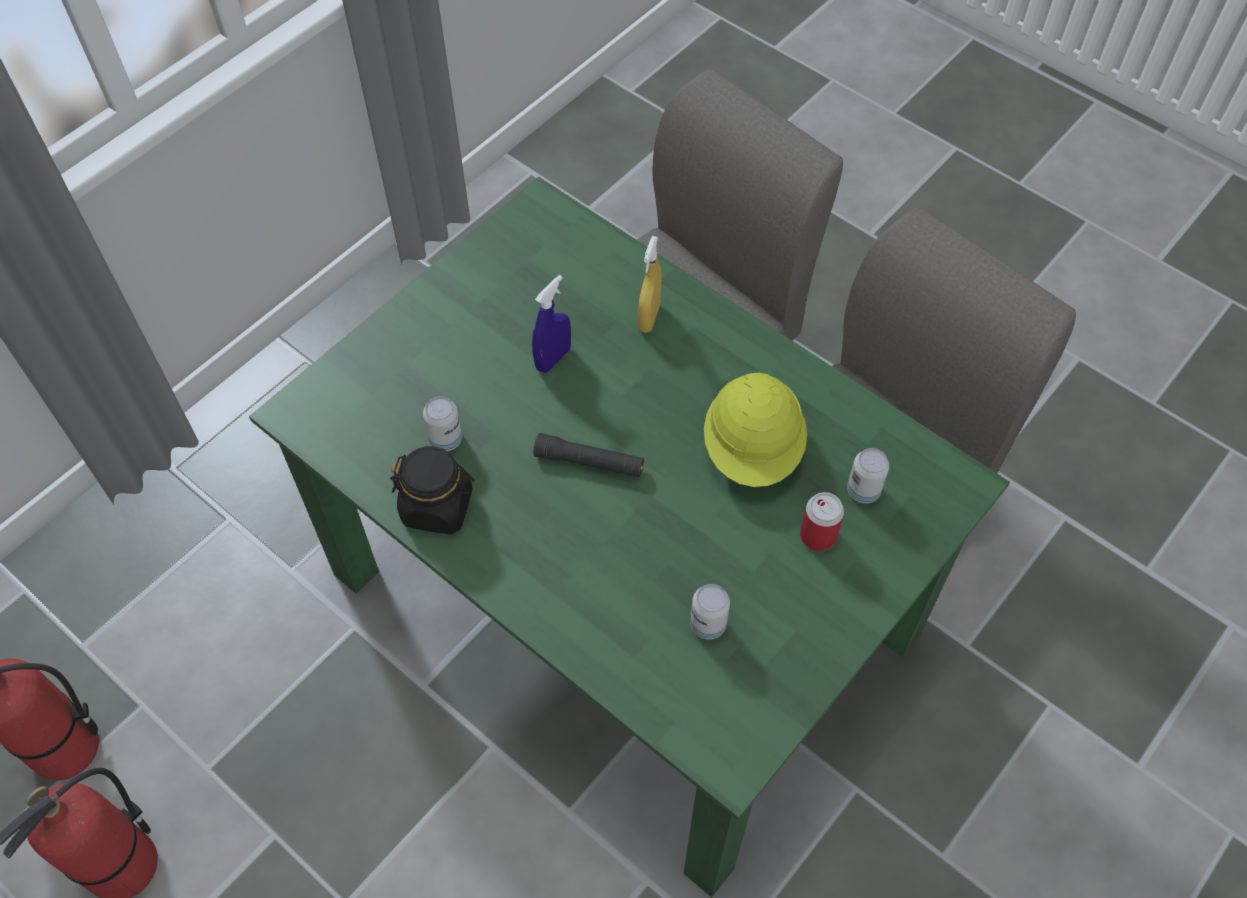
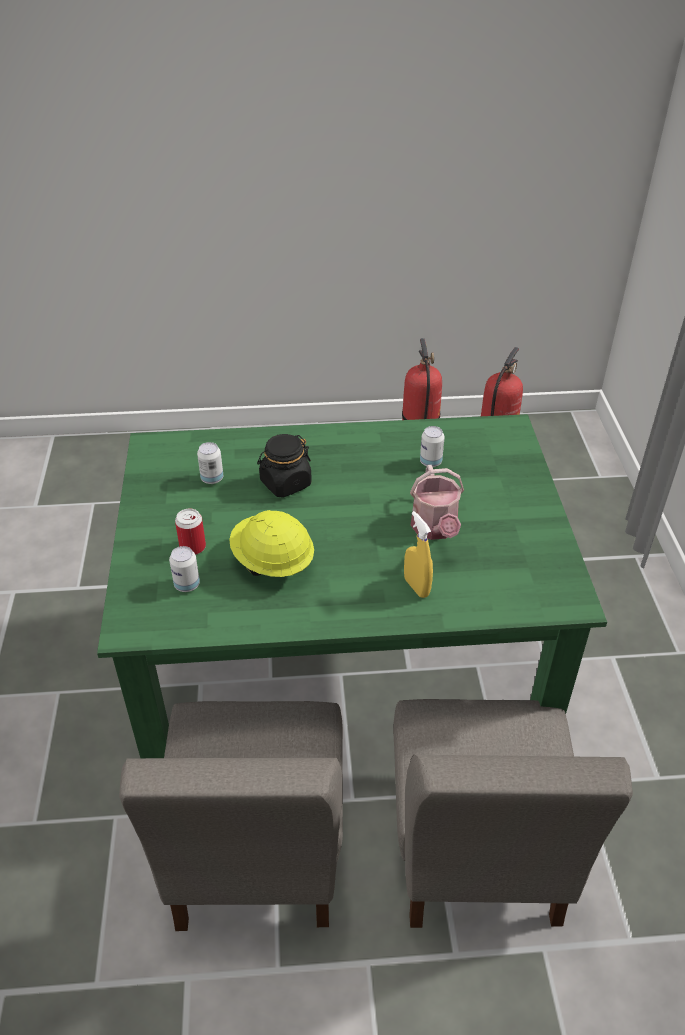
camera: 135 degrees right, 15 degrees down
black jar [390,446,475,534] -> black jar moved to [257,434,312,498]
blue spray bottle [532,275,571,373] -> watering can [410,465,464,540]
black flashlight [533,433,644,477] -> none

